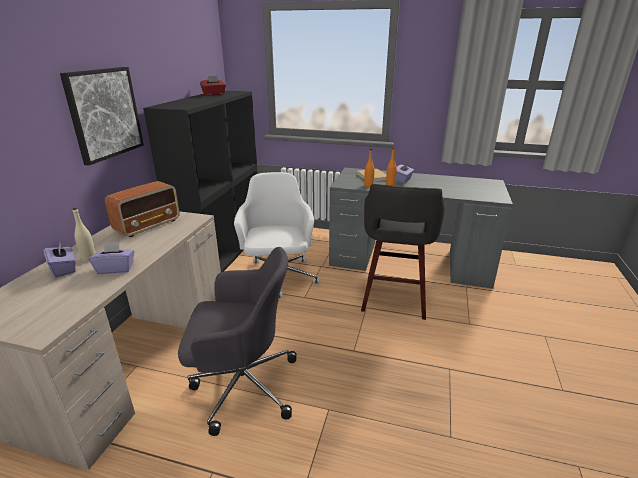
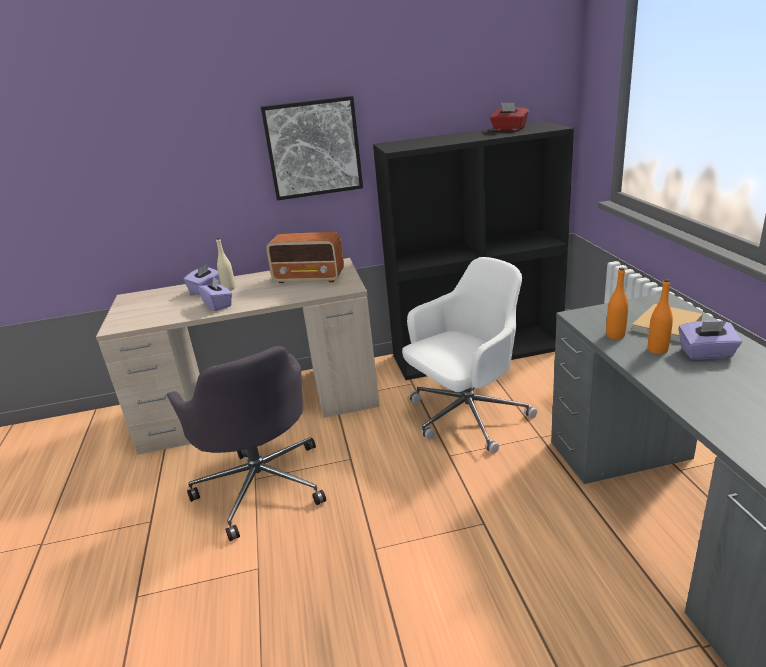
camera: 65 degrees right, 0 degrees up
grey stool [361,184,445,320] -> none

